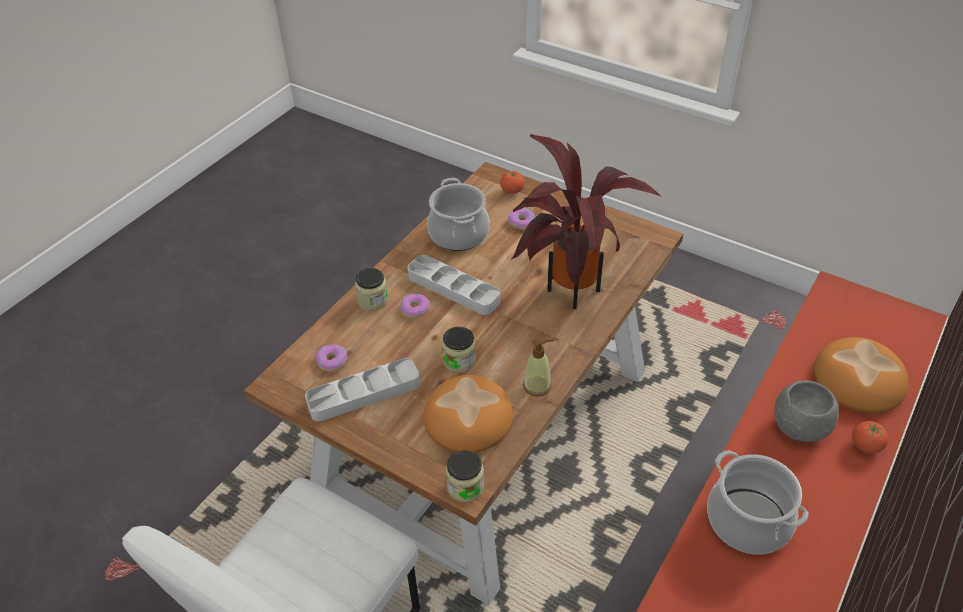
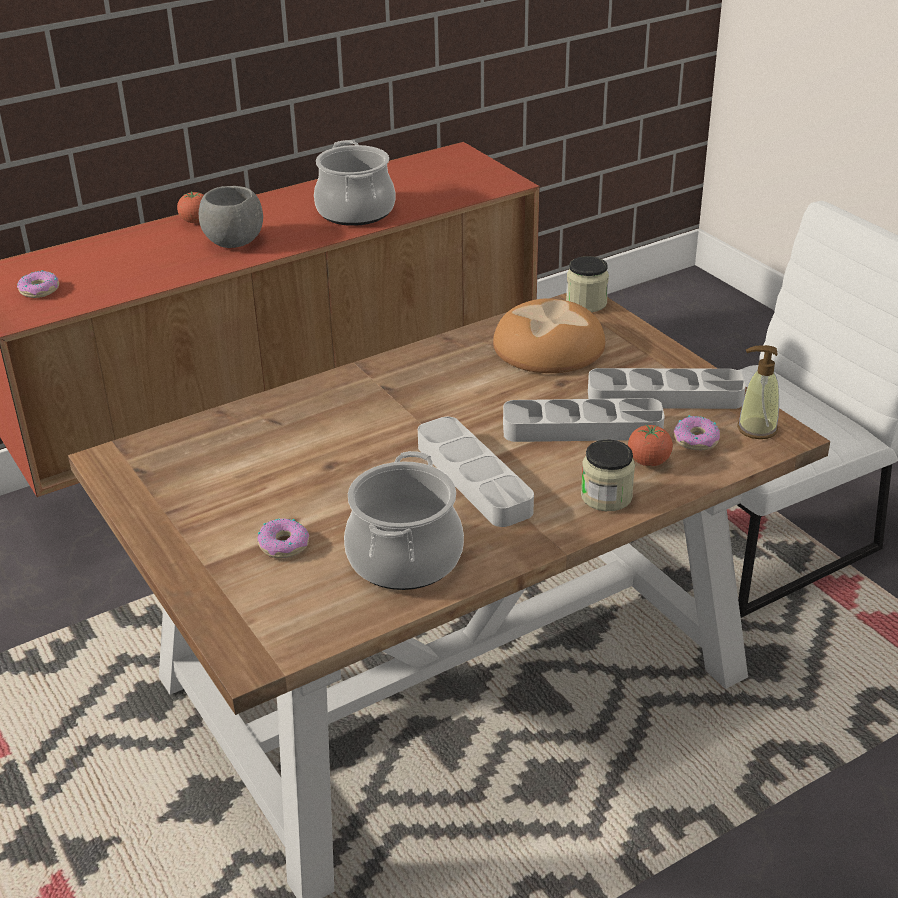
camera: 155 degrees left, 10 degrees down
donut [401,294,430,319] -> donut moved to [17,270,59,298]
jar [442,327,476,373] -> none
tomato [500,171,524,194] -> tomato moved to [628,425,673,466]
potted plant [511,134,661,309] -> none
soap dispenser [523,337,554,396] -> soap dispenser moved to [737,345,779,439]
bread [813,337,909,413] -> none
none -> grey tray [503,398,665,442]

